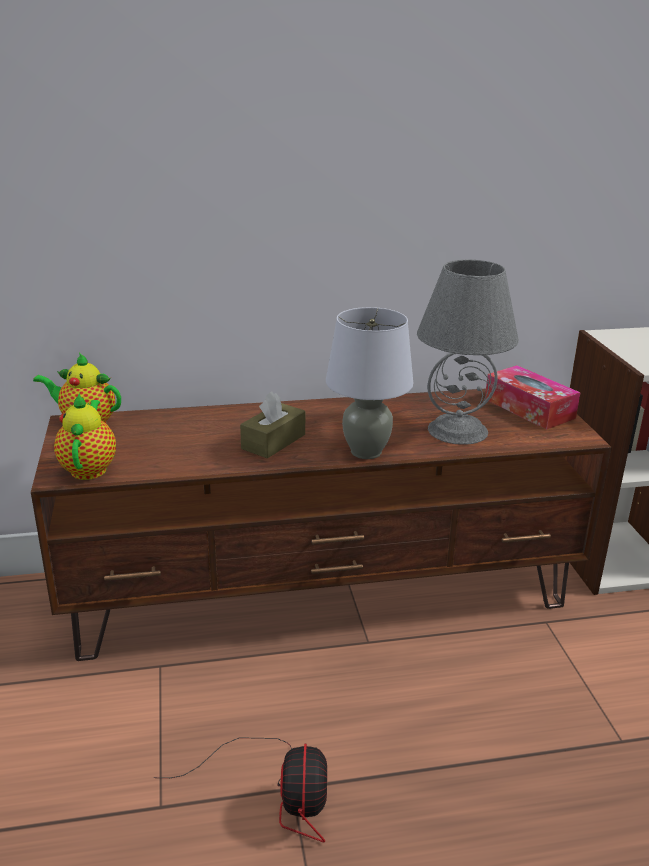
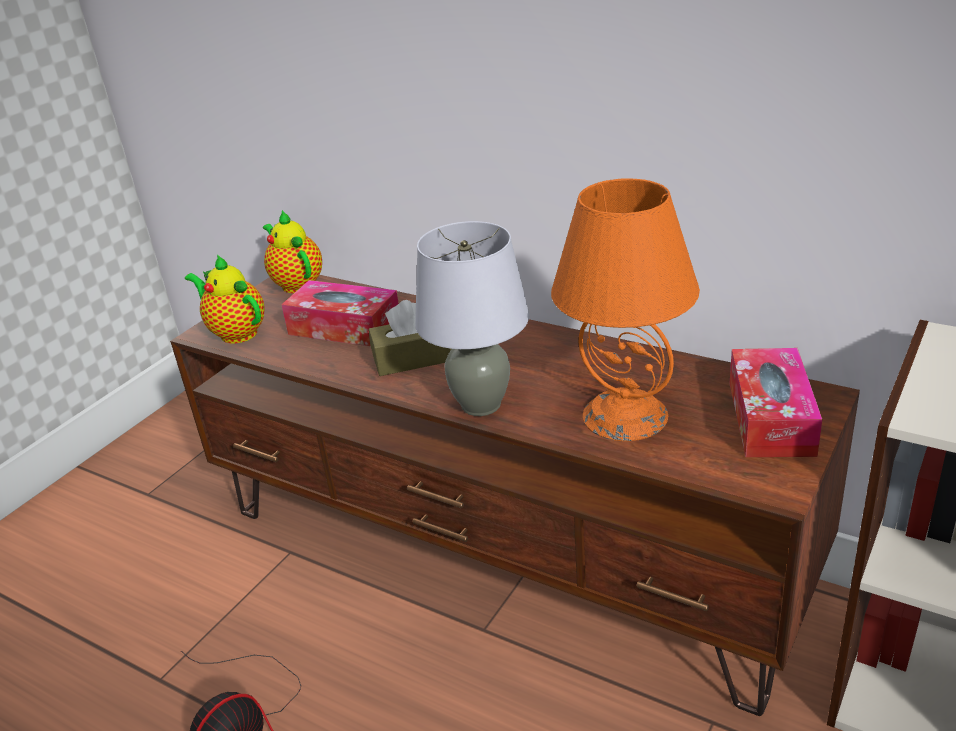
camera: 45 degrees right, 5 degrees up
teapot [54,393,116,480] -> teapot turned 90 degrees counterclockwise [185,254,265,344]
grey table lamp [417,259,519,445] -> orange table lamp [551,178,700,441]
none -> tissue box [281,280,399,346]

